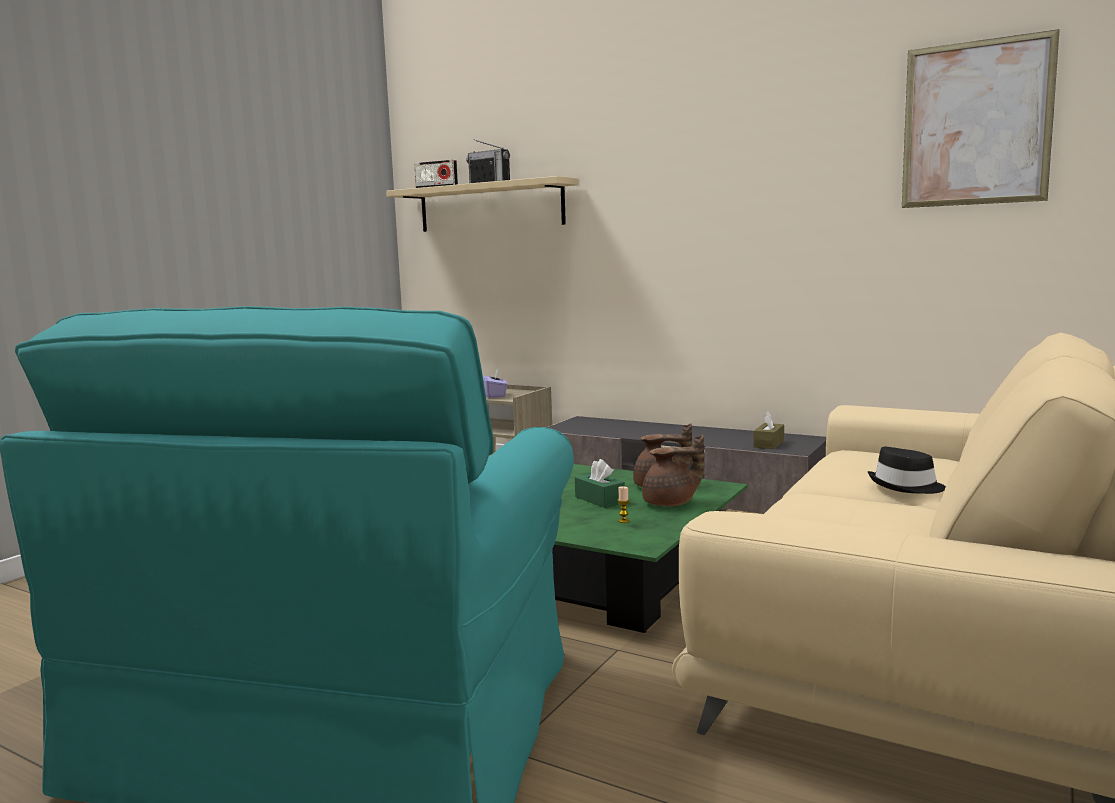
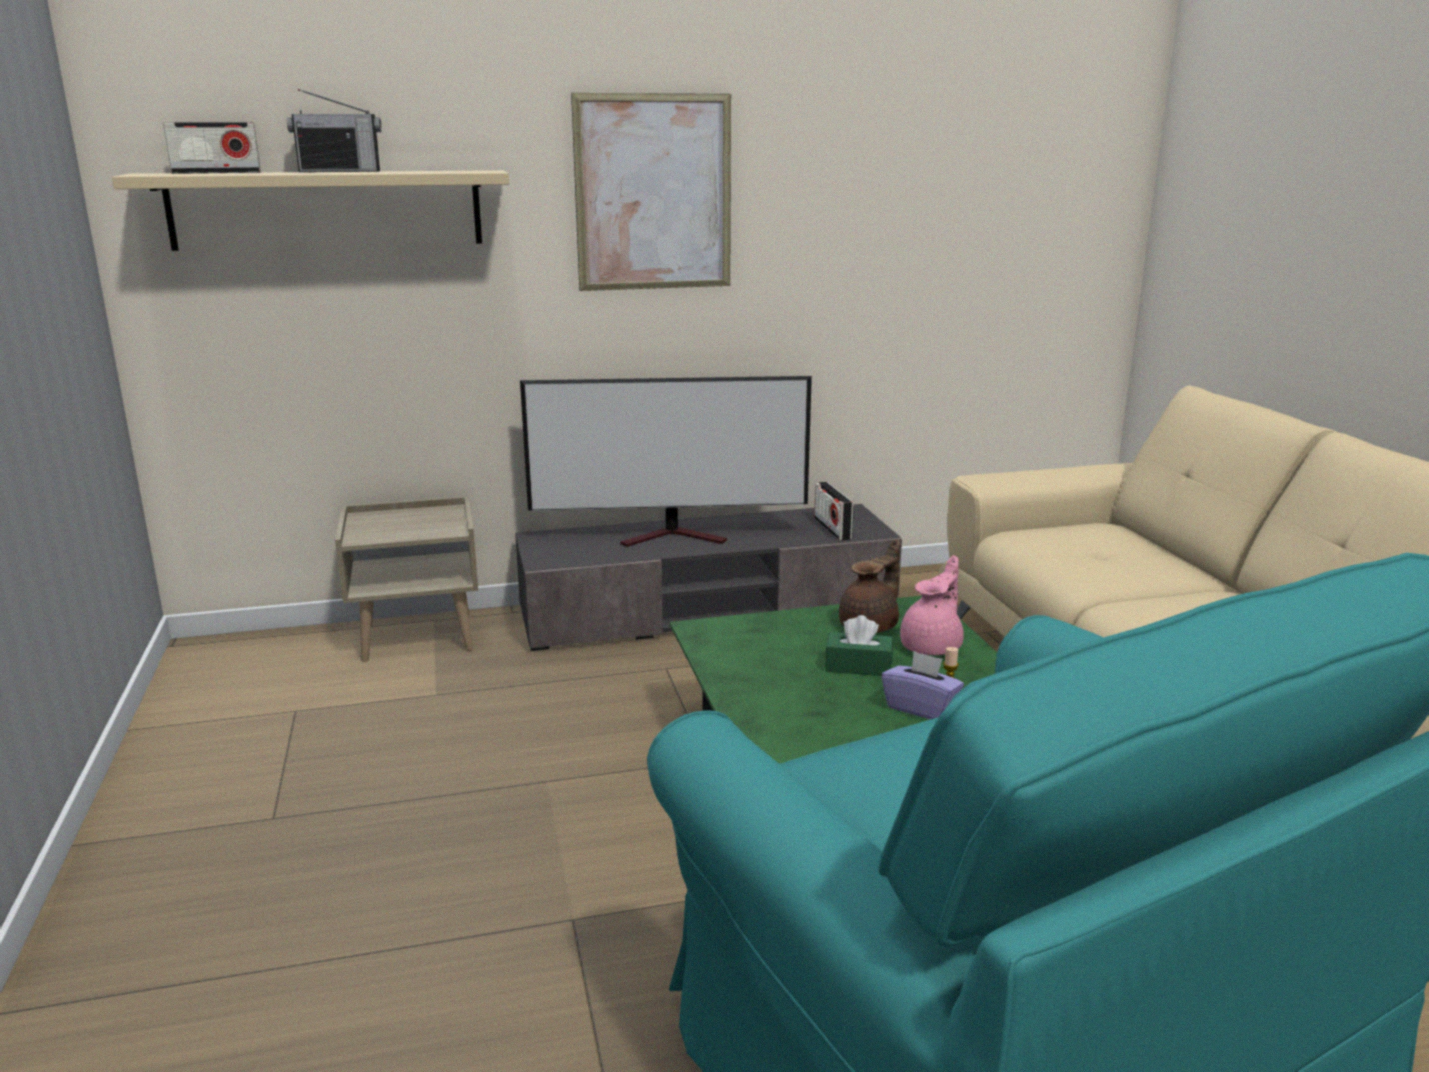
camera: 45 degrees left, 10 degrees up
purple tissue box [483,370,508,398] -> purple tissue box moved to [882,651,964,720]
brown teapot [642,435,704,507] -> pink teapot [900,555,964,655]
brown tissue box [753,411,784,449] -> radio [814,482,854,541]
black hat [868,447,946,494] -> none
picture [902,29,1060,208] -> picture moved to [571,93,731,291]
none -> television [520,376,812,547]

